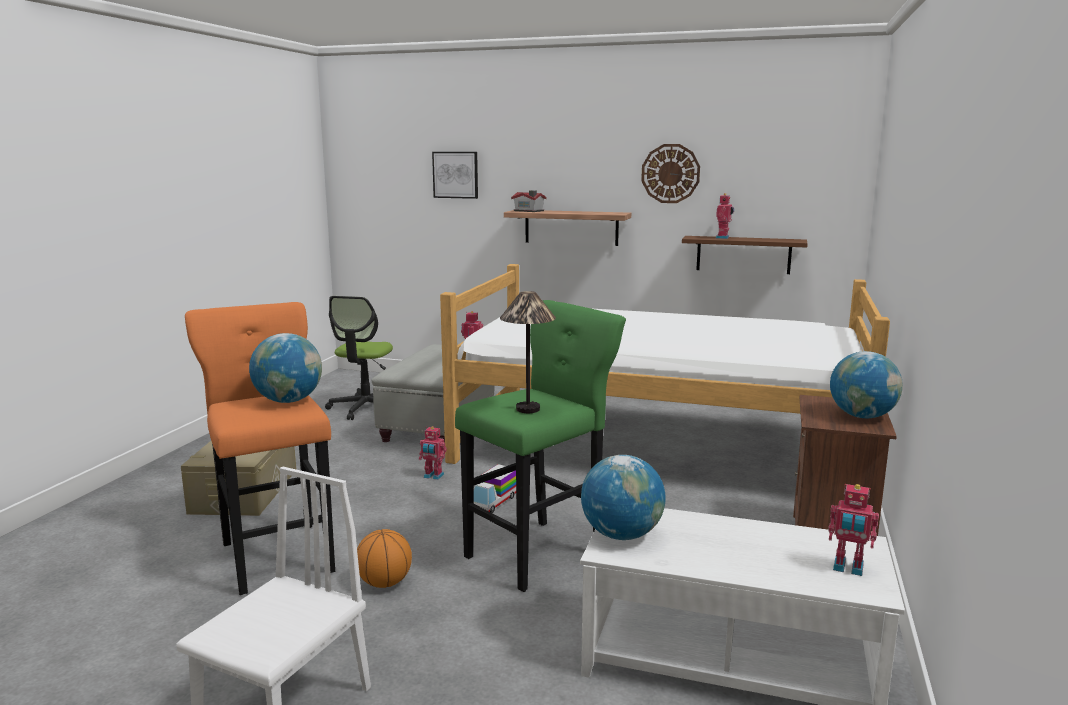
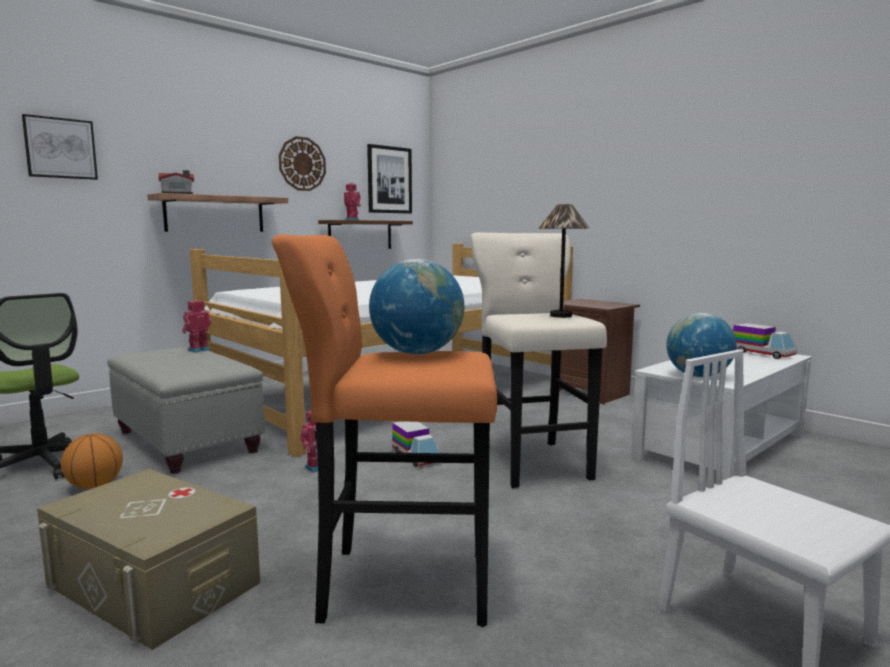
camera: 60 degrees left, 5 degrees down
basketball [357,529,412,588] -> basketball moved to [61,433,123,489]
green stool [455,300,626,592] -> beige stool [470,232,607,488]
toy robot [828,484,879,576] -> toy truck [733,323,797,359]
globe [830,351,903,418] -> none
none -> picture [367,144,412,214]

